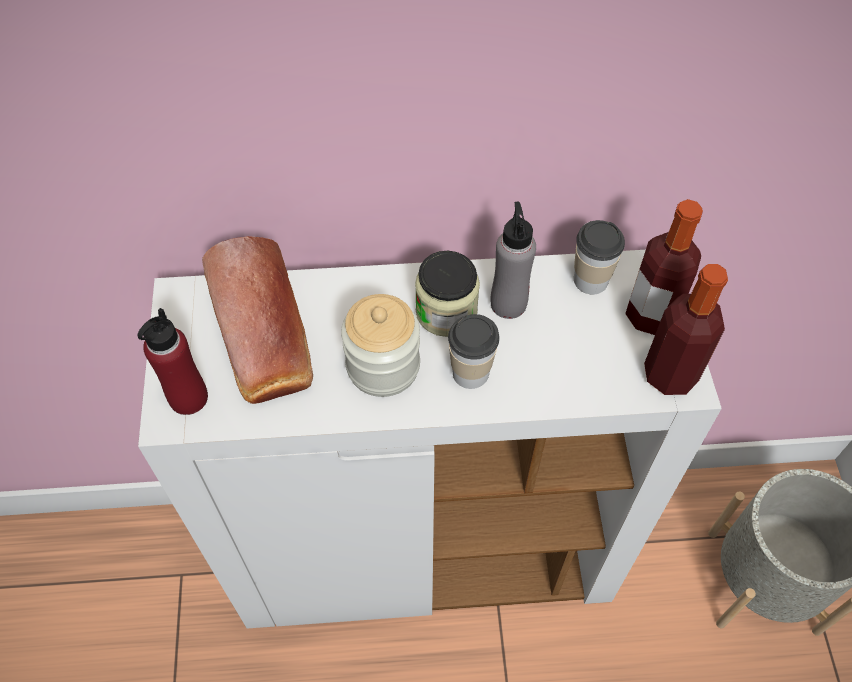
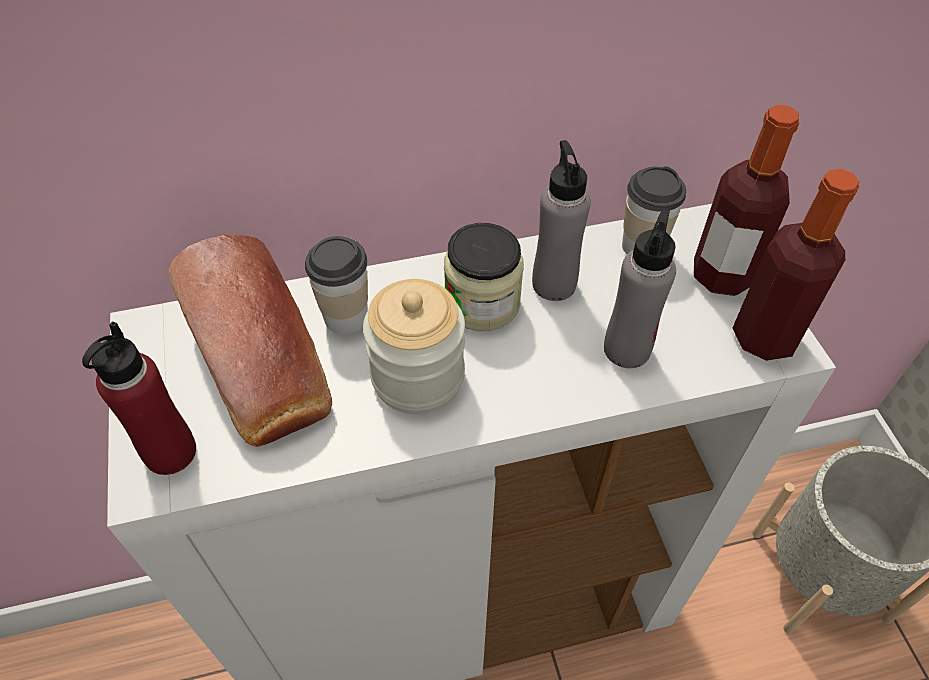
camera: 10 degrees left, 5 degrees down
cup [448,314,500,389] -> cup moved to [305,236,368,334]
none -> grey bottle [604,207,676,368]

